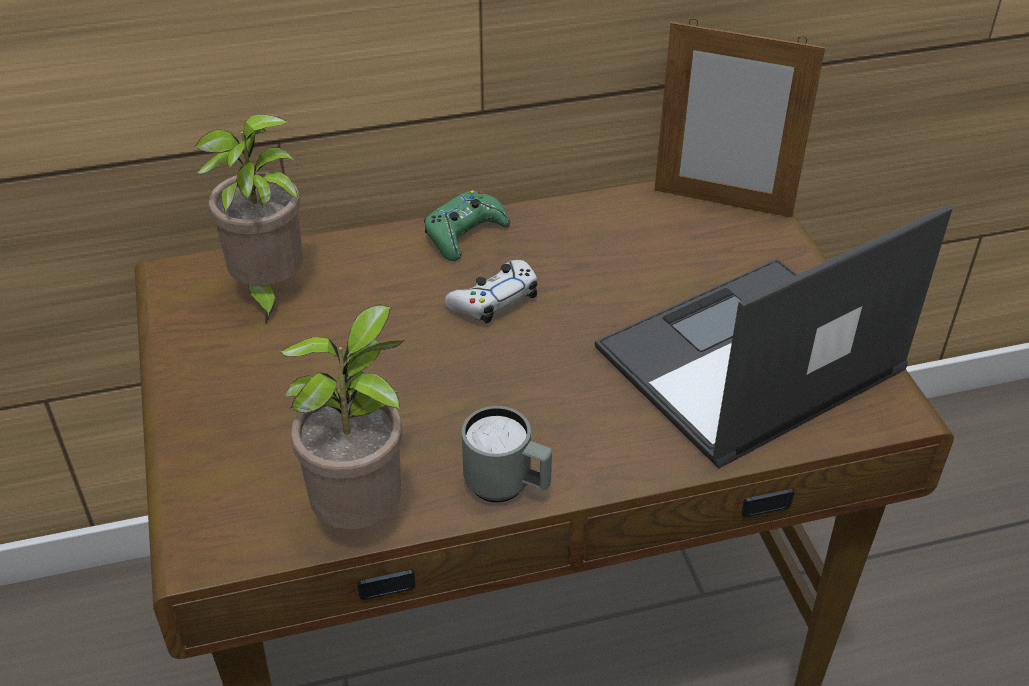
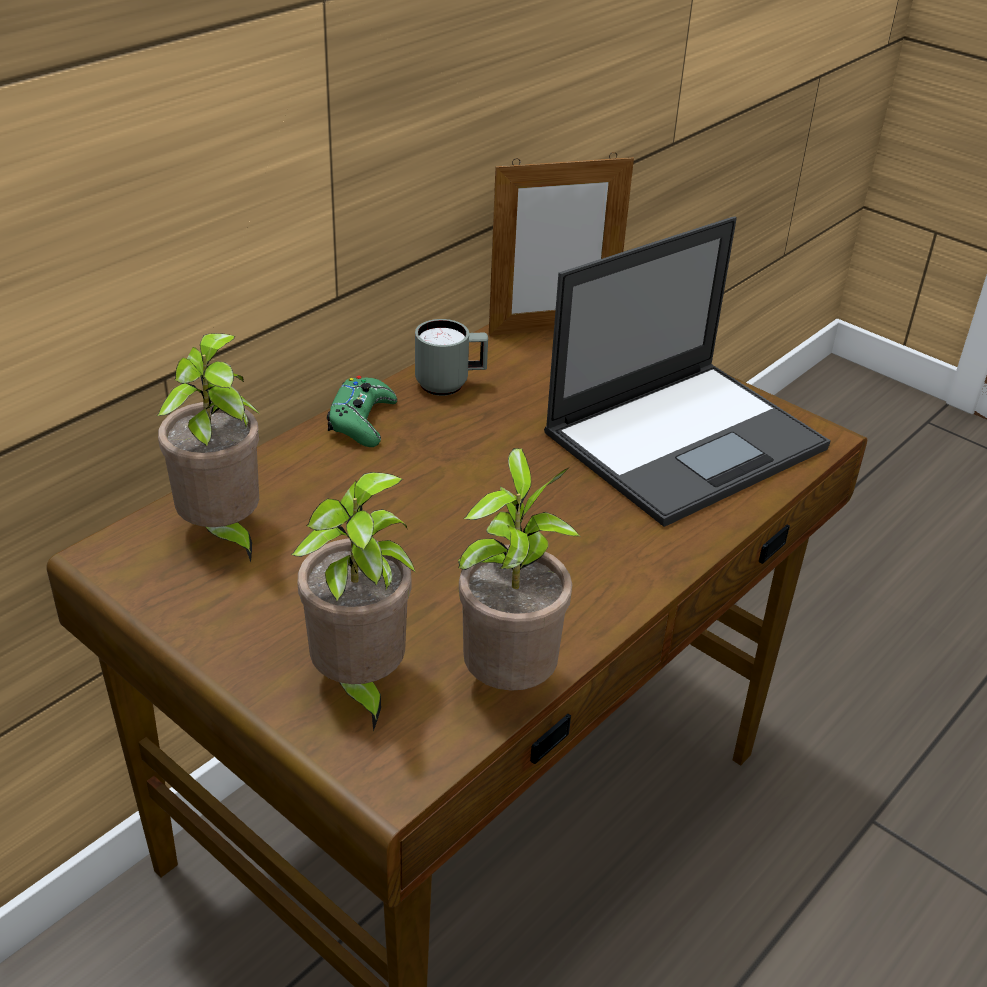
camera: 35 degrees left, 5 degrees down
white game controller [444,260,537,323] -> none
grey mug [462,406,552,502] -> grey mug moved to [415,319,488,396]
laptop [595,205,952,469] -> laptop turned 150 degrees counterclockwise [544,217,831,527]
none -> potted plant [291,472,416,732]

